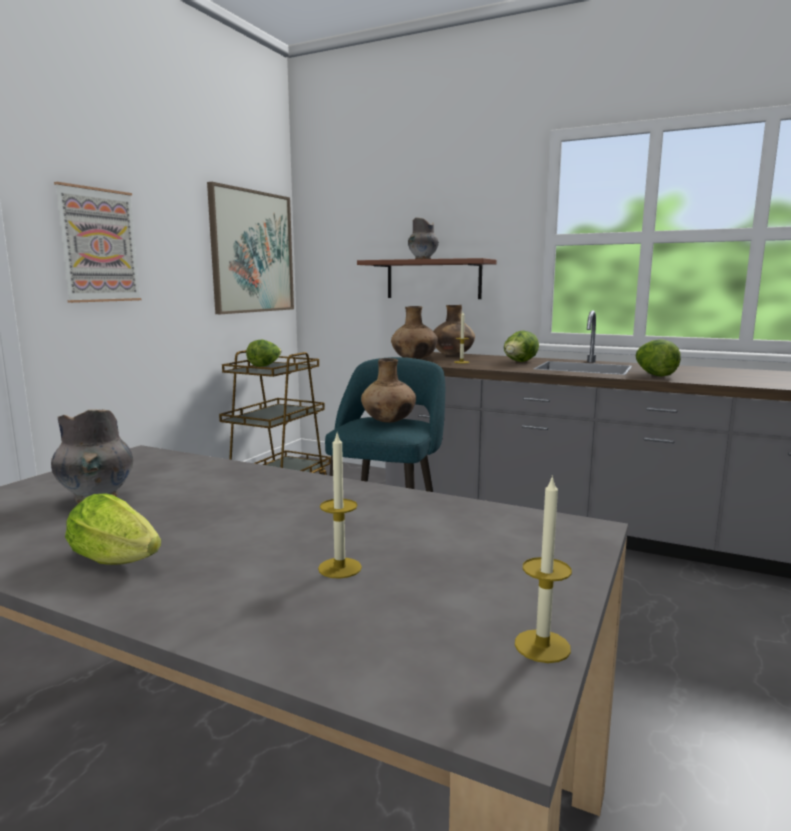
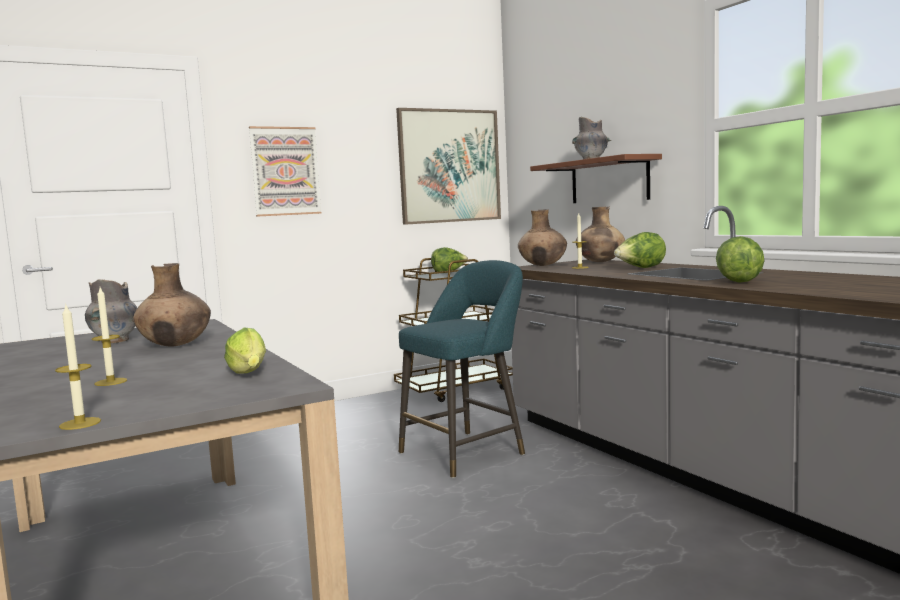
camera: 35 degrees right, 5 degrees down
lettuce [65,493,161,565] -> lettuce moved to [224,327,266,374]
brown vase [361,358,416,423] -> brown vase moved to [133,263,211,347]

